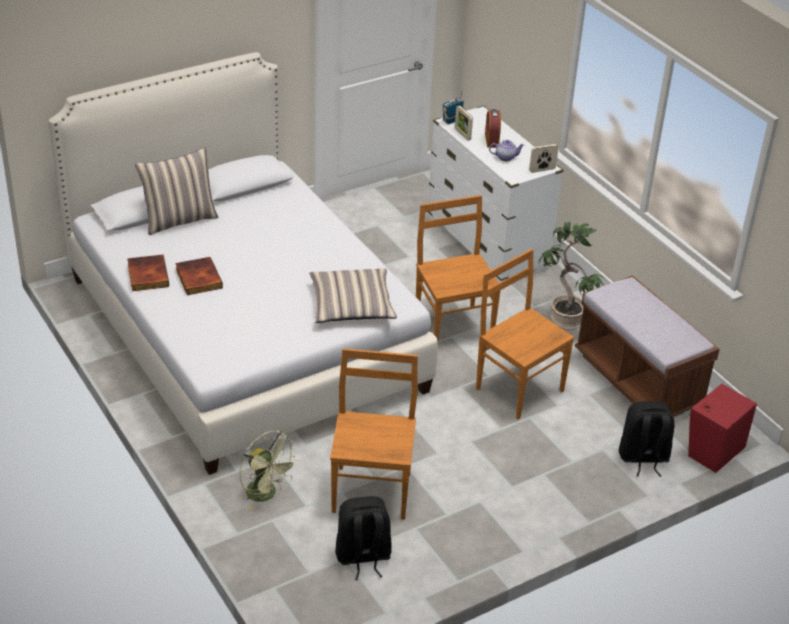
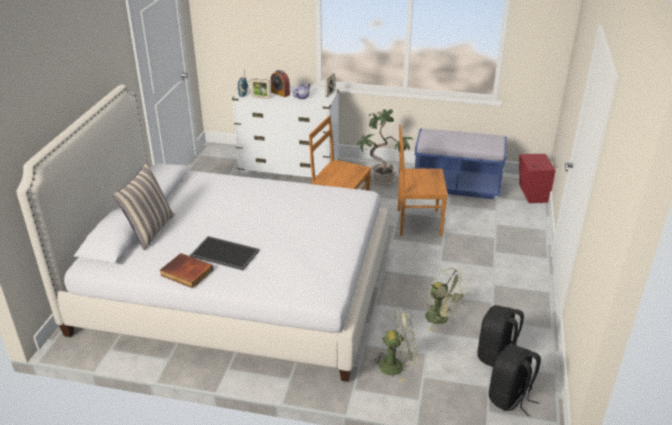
camera: 45 degrees left, 5 degrees down
book [175,257,223,295] -> tray [190,236,260,271]
pillow [309,268,397,323] -> none
brown chair [330,348,418,520] -> green fan [425,268,468,331]
brown bench [575,275,720,417] -> blue bench [415,128,507,199]
black backpack [619,401,674,477] -> black backpack moved to [489,345,541,416]

